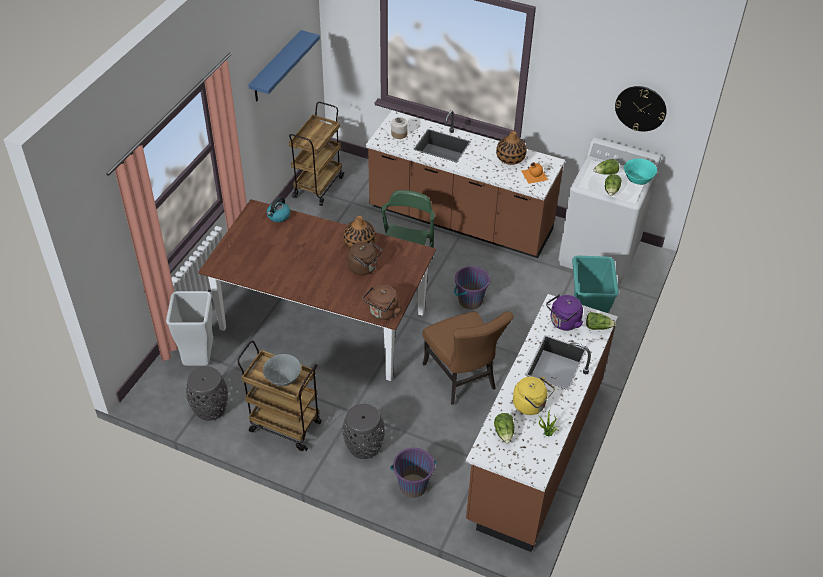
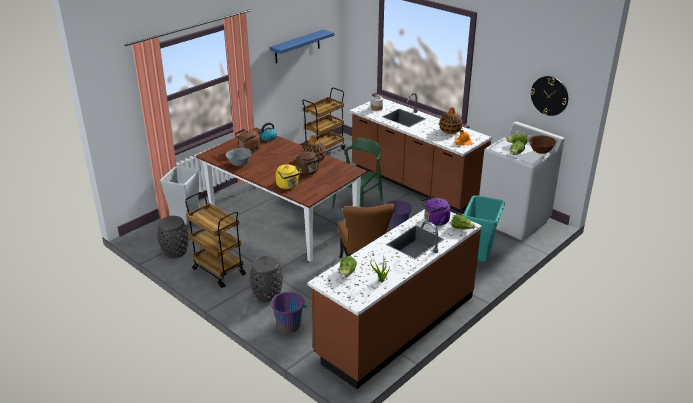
camera: 20 degrees right, 15 degrees down
grey bowl [263,354,301,386] -> grey bowl moved to [225,148,252,166]
brown kettle [363,285,402,320] -> brown kettle moved to [235,129,260,152]
yellow kettle [513,377,555,415] -> yellow kettle moved to [276,164,302,189]
turquoise bowl [624,159,657,185] -> brown bowl [529,135,556,154]

